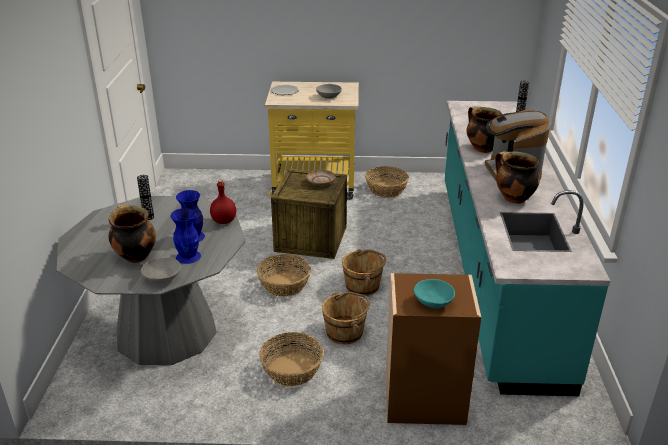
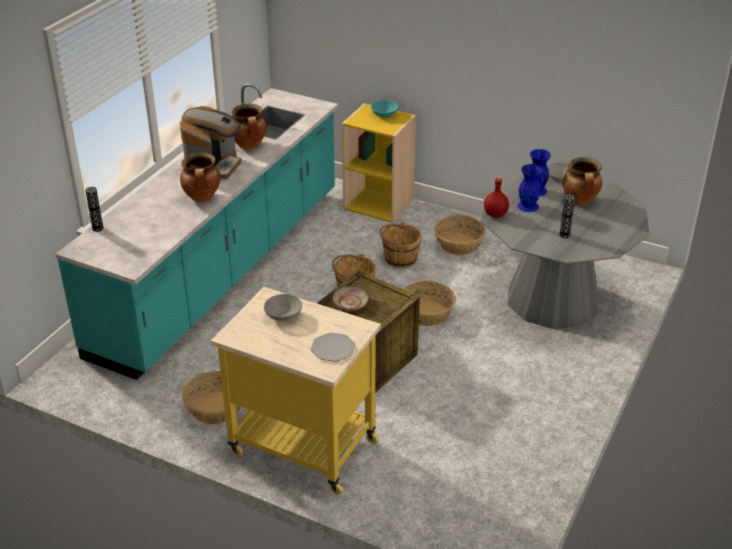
camera: 155 degrees left, 5 degrees up
brown bookcase [385,273,481,425] -> yellow bookcase [342,103,416,223]

